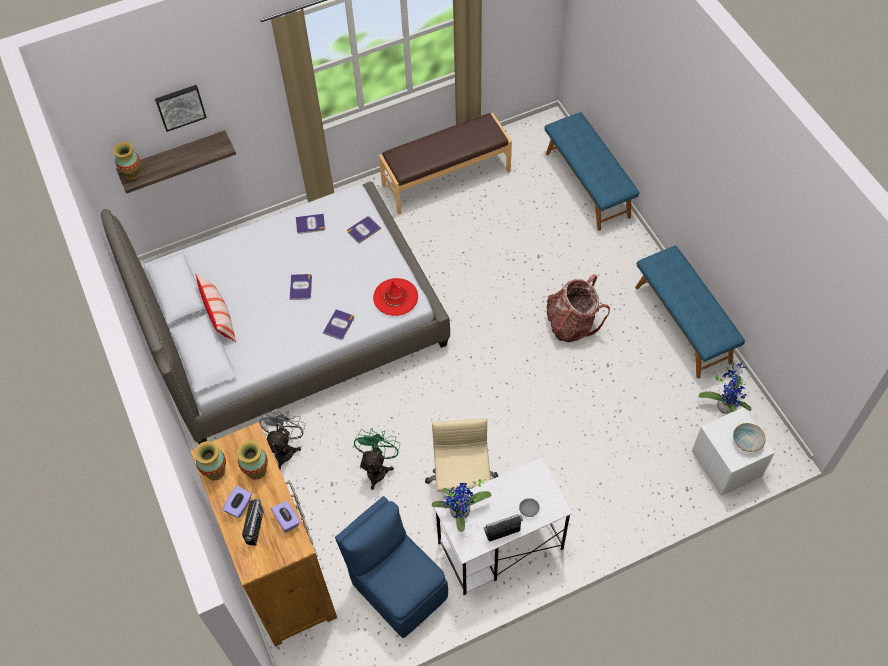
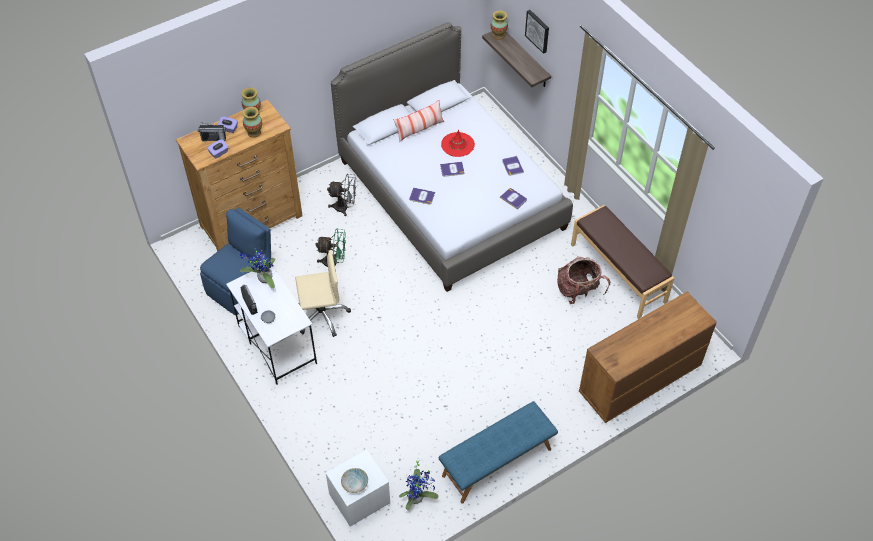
camera: 80 degrees right, 5 degrees down
red hat [373,278,418,316] -> red hat moved to [441,130,475,157]
blue bench [545,112,639,231] -> brown dresser [579,292,717,423]
backpack [547,274,610,342] -> backpack moved to [557,256,610,304]

